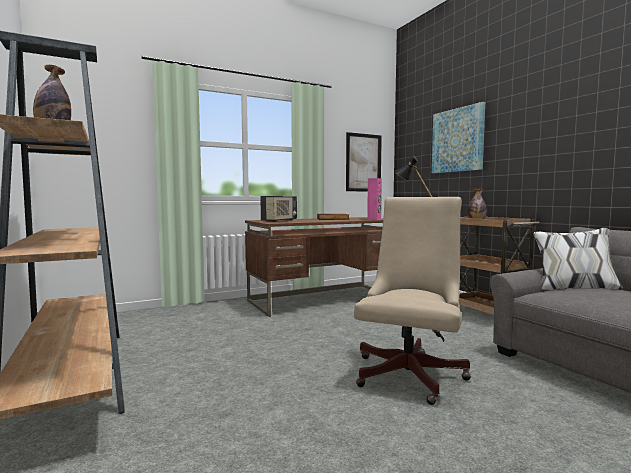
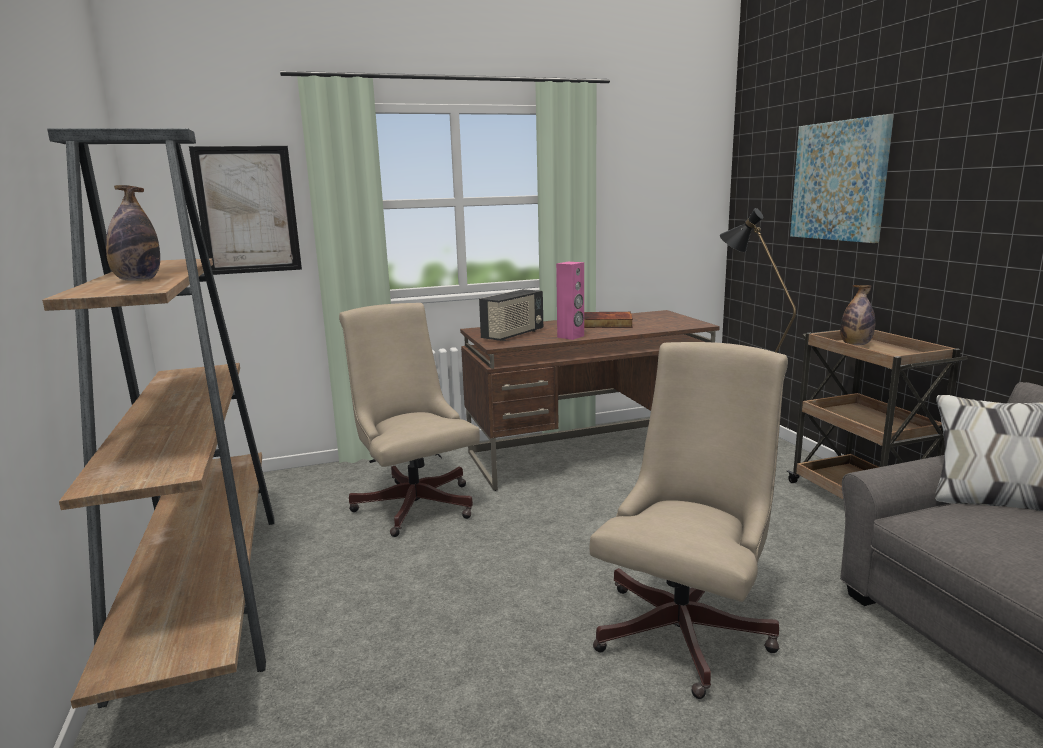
camera: 10 degrees right, 10 degrees up
picture [346,132,382,191] -> picture moved to [189,146,302,275]
pink speaker [367,178,382,220] -> pink speaker moved to [556,262,584,340]
none -> beige office chair [339,303,480,537]

